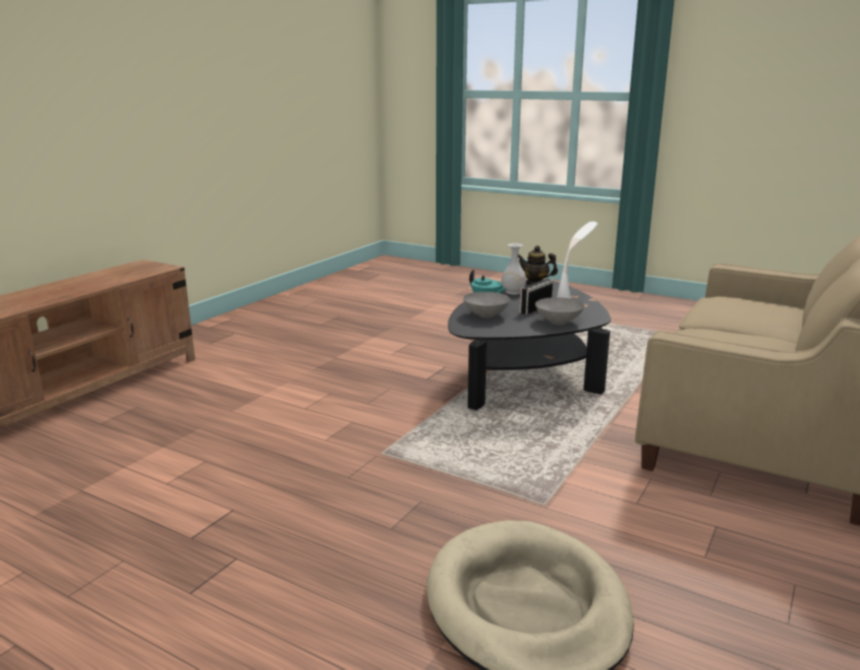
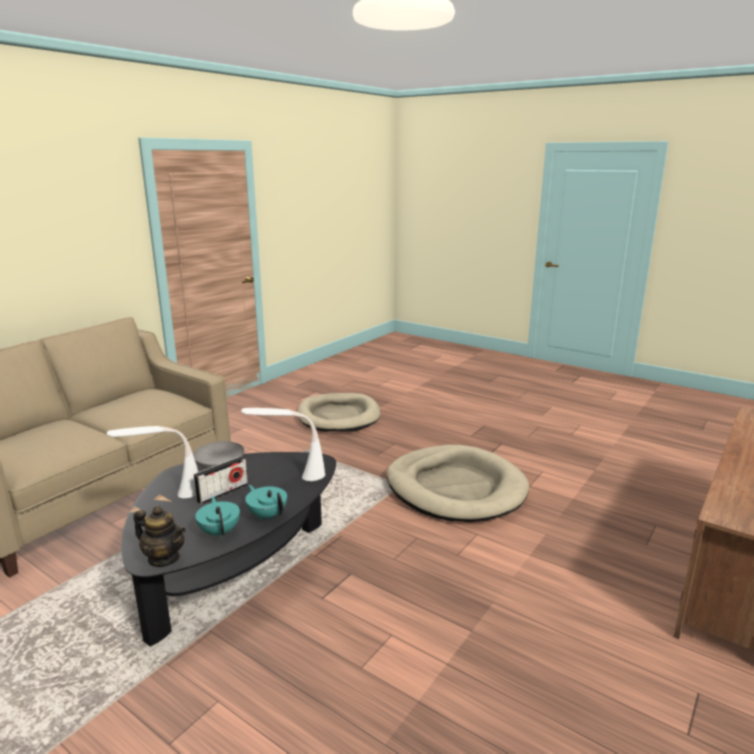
camera: 175 degrees left, 0 degrees up
grey bowl [463,292,511,318] -> white table lamp [241,408,325,481]
white vase [501,243,526,295] -> turquoise teapot [195,496,240,538]
none -> beige dog bed [387,445,529,522]

